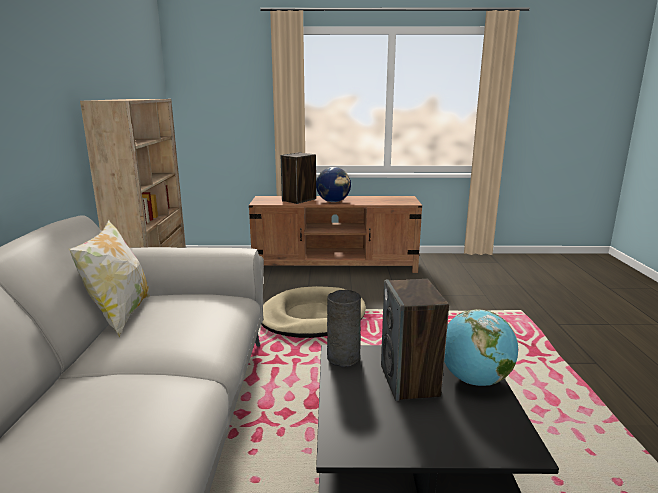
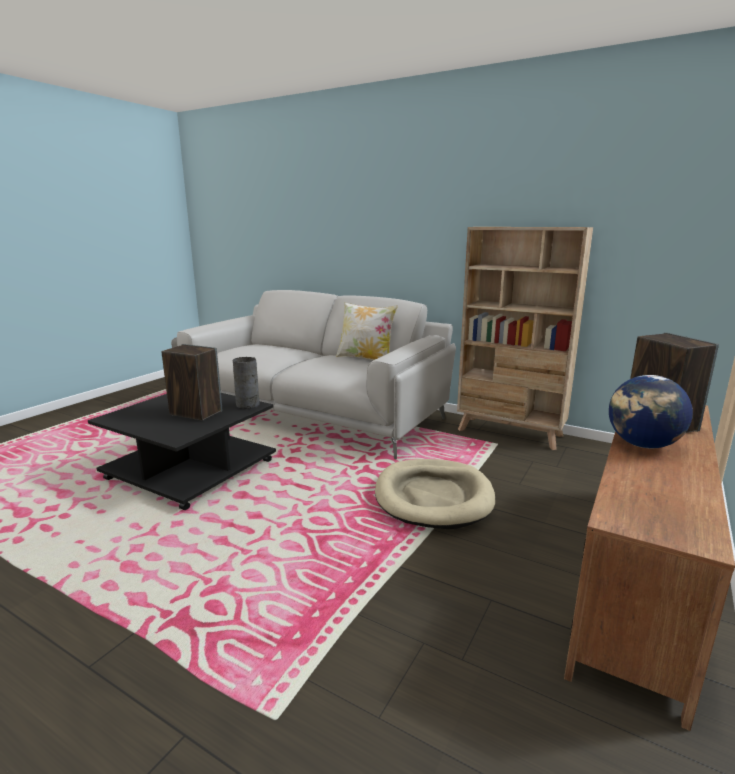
camera: 120 degrees right, 0 degrees up
globe [444,309,518,386] -> none

